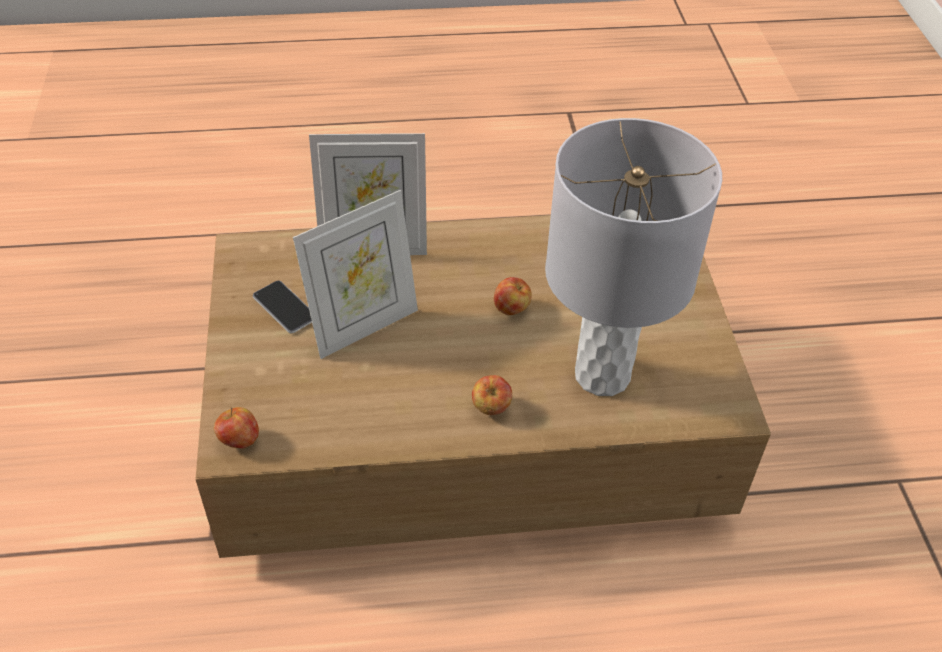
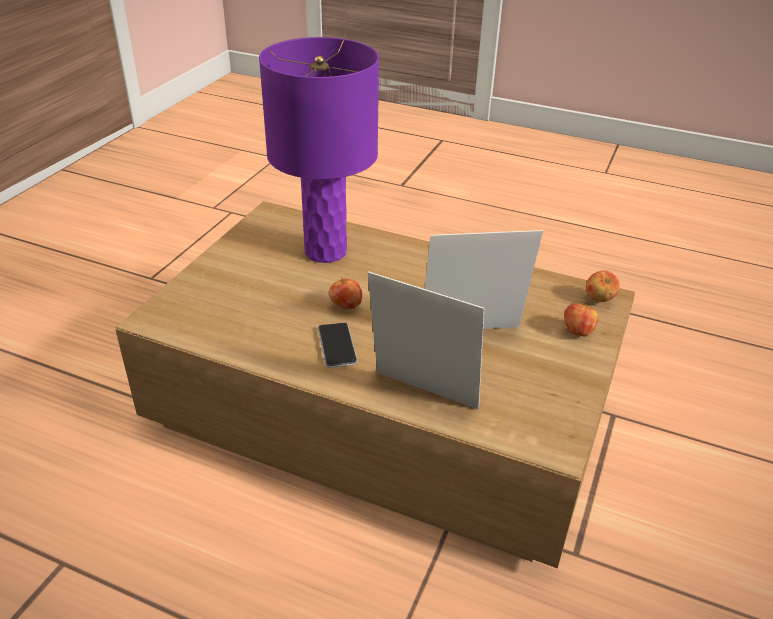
camera: 150 degrees left, 10 degrees down
phone [253,281,312,334] -> phone moved to [318,323,358,368]
apple [472,375,512,415] -> apple moved to [564,303,598,336]
grey table lamp [545,118,722,396] -> purple table lamp [259,37,379,263]

